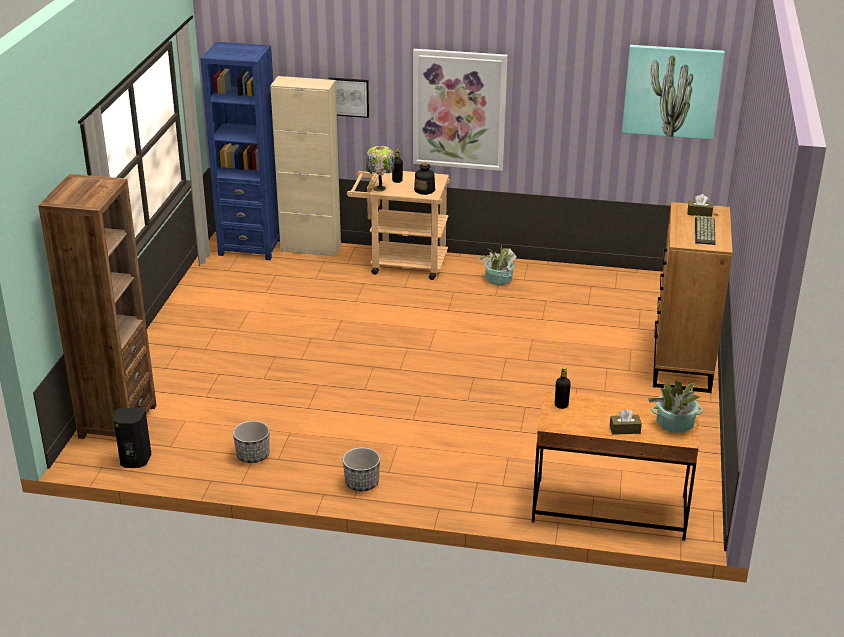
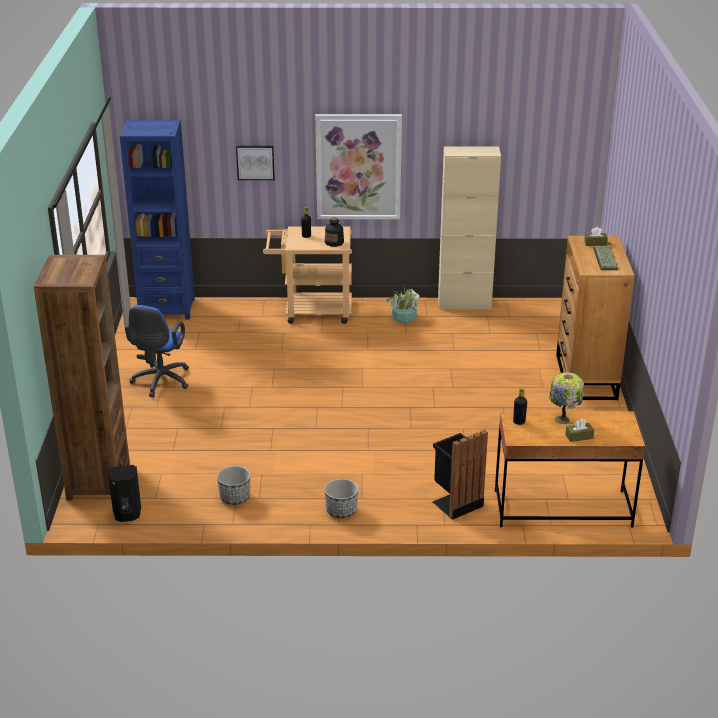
camera: 10 degrees left, 0 degrees up
beige cabinet [270,76,341,257] -> beige cabinet moved to [438,147,501,310]
table lamp [366,146,394,192] -> table lamp moved to [549,372,584,424]
picture [622,45,725,140] -> none
potted plant [648,380,703,433] -> none
none -> blue office chair [125,305,189,397]
none -> black trash can [433,430,488,520]

